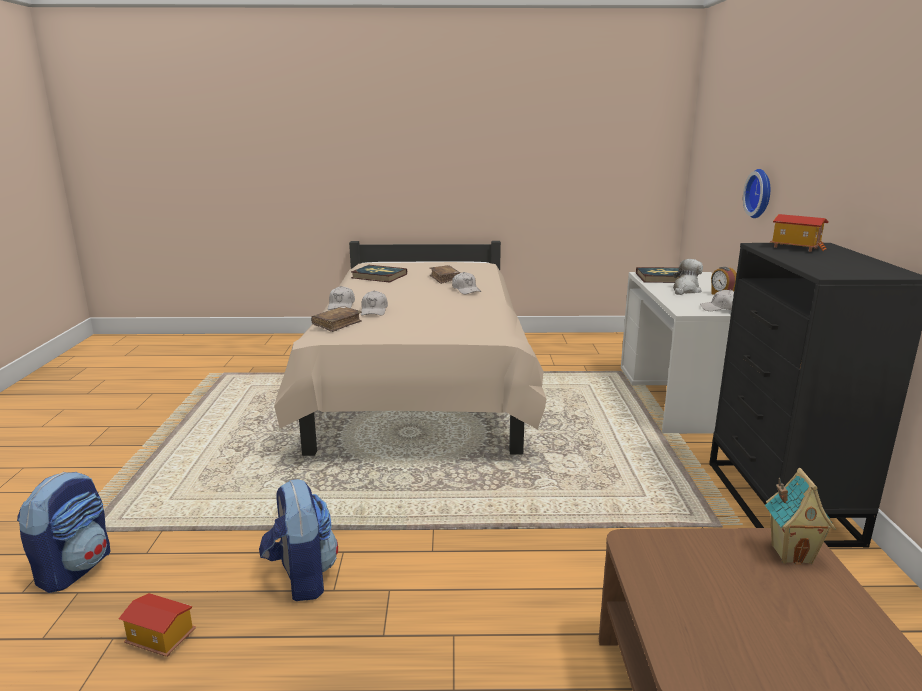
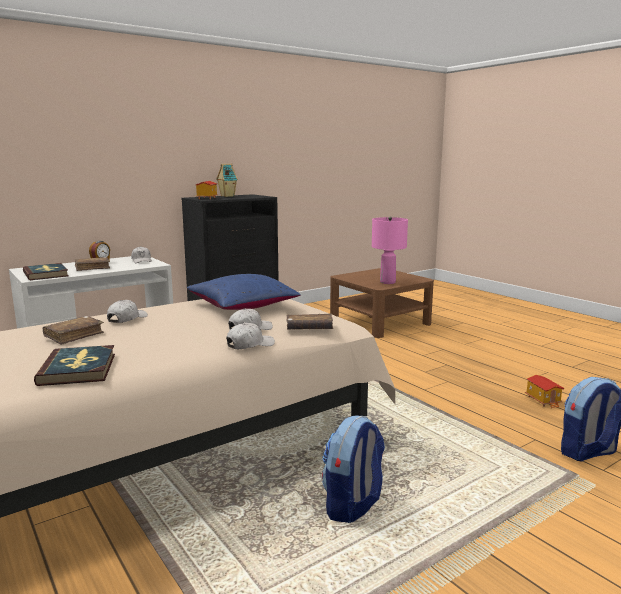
camera: 125 degrees left, 5 degrees down
backpack [259,479,338,601] -> backpack moved to [322,415,385,523]
plush toy [673,259,703,295] -> brown book [75,257,110,271]
wall clock [743,169,770,218] -> none
toy house [765,468,836,565] -> toy house moved to [216,164,238,197]
none -> blue pillow [187,274,301,310]
none -> pink table lamp [372,216,408,284]

